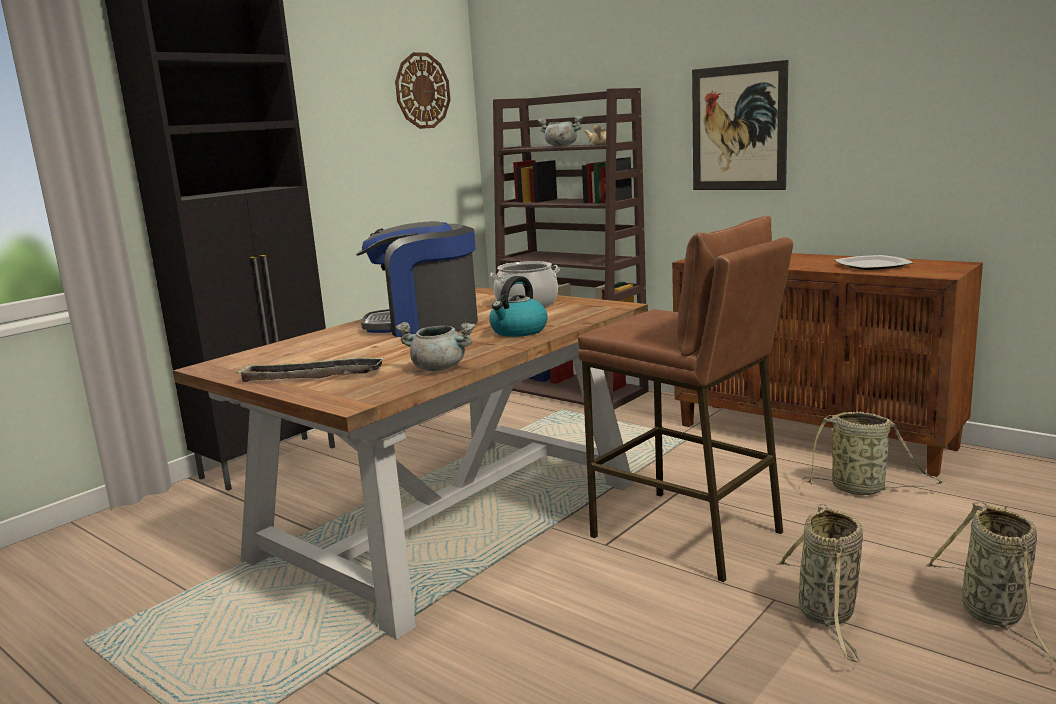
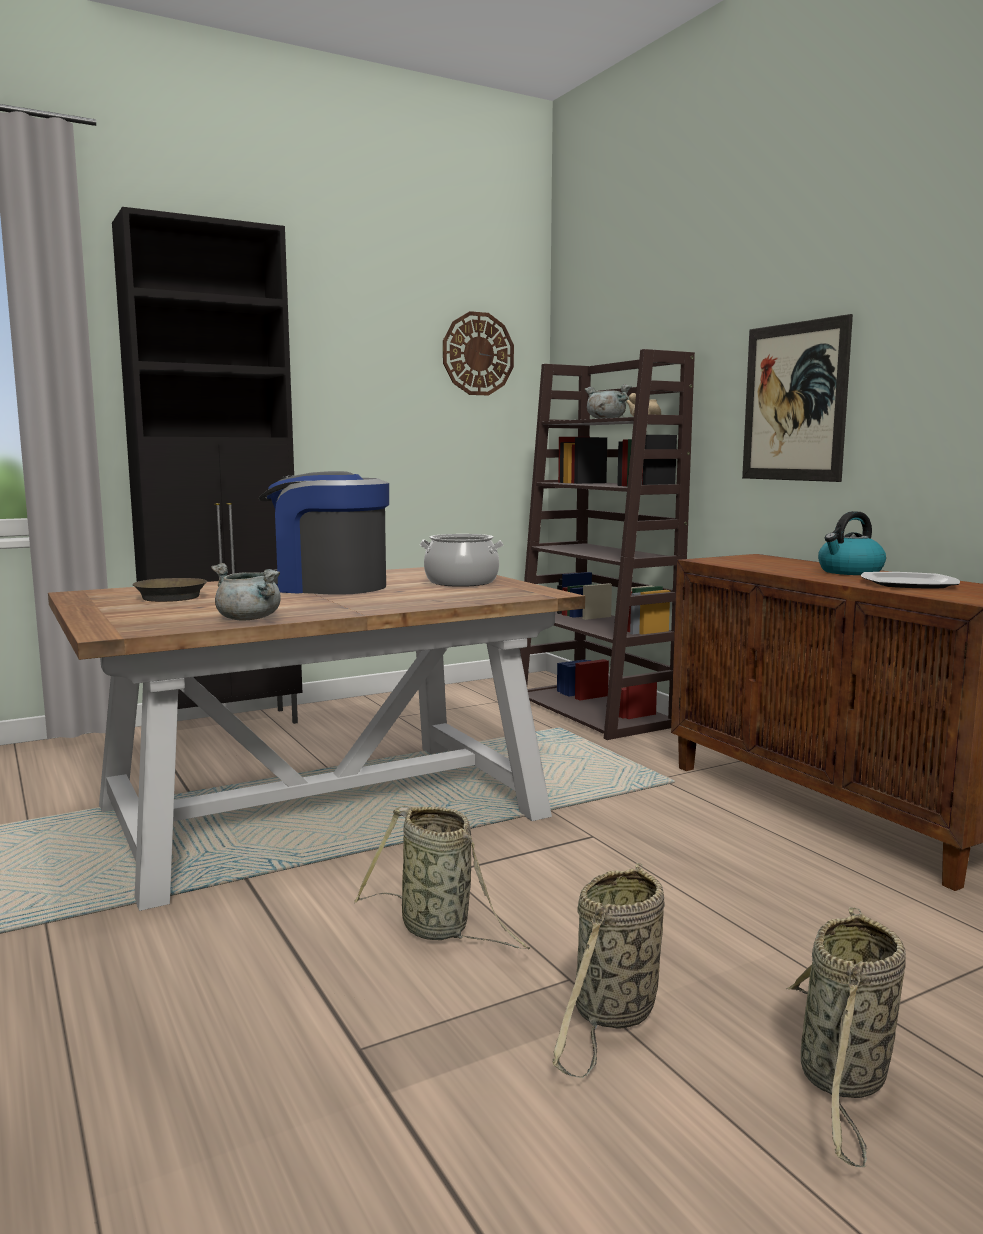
camera: 20 degrees right, 5 degrees down
tray [236,357,384,382] -> none
kettle [489,276,548,337] -> kettle moved to [818,511,886,575]
brown stool [578,215,793,582] -> none
basket [803,412,943,495] -> basket moved to [354,806,530,949]
none -> brown frying pan [132,578,207,602]

